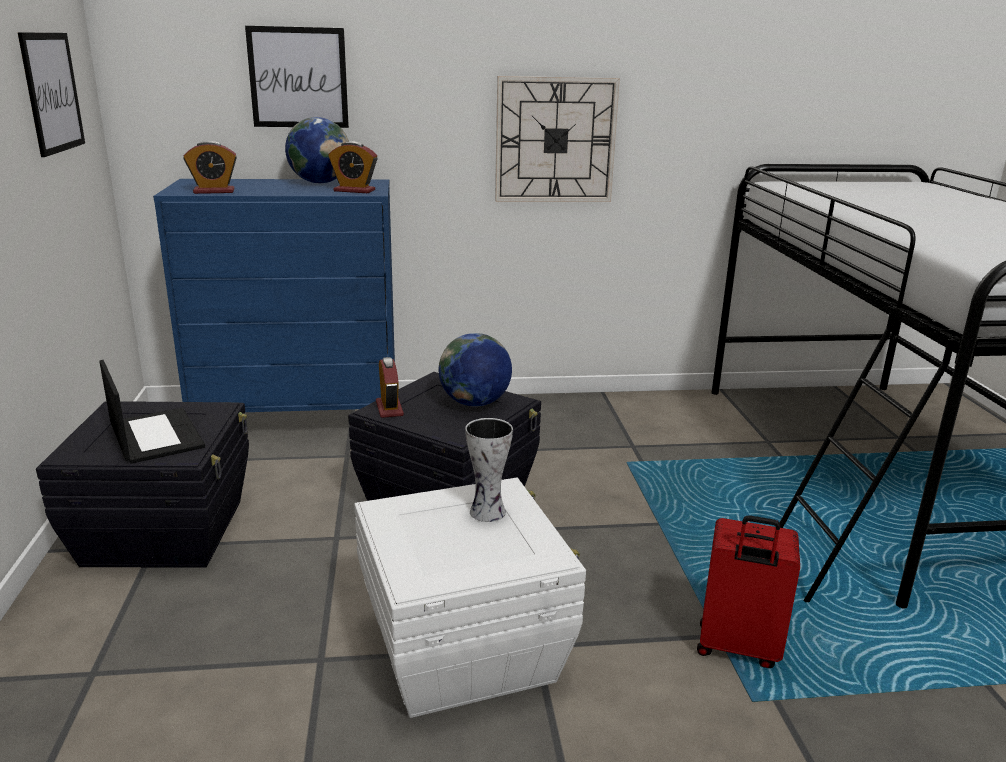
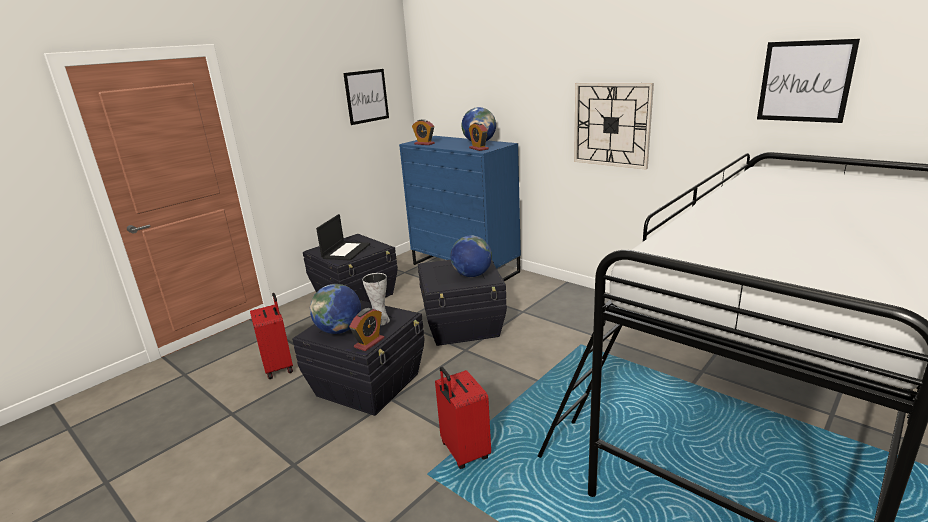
camera: 50 degrees right, 0 degrees up
picture [245,26,349,128] -> picture moved to [757,39,860,123]
white storage box [354,478,586,718] -> black storage box [292,300,425,416]
alarm clock [376,357,404,418] -> alarm clock moved to [349,308,384,351]
none -> red suitcase [250,293,293,379]
none -> globe [310,284,361,334]

